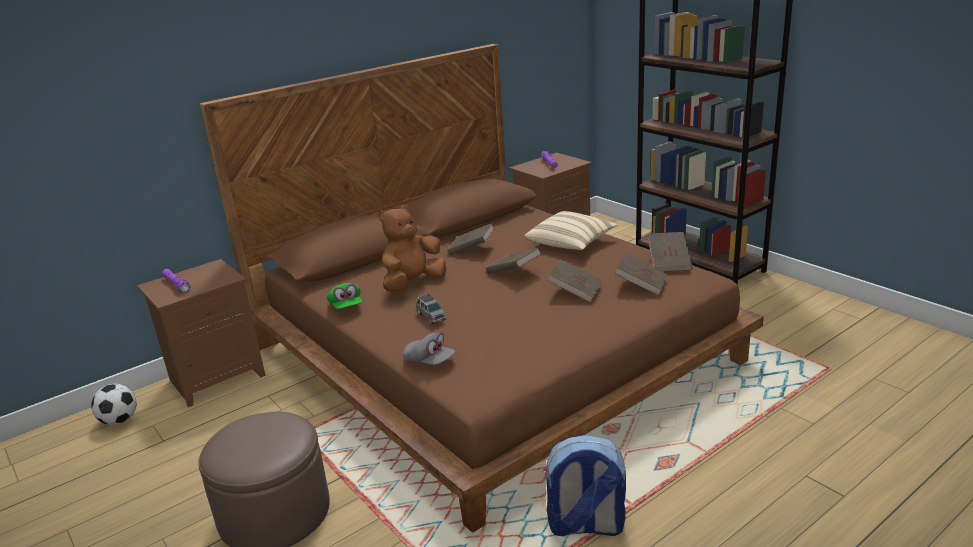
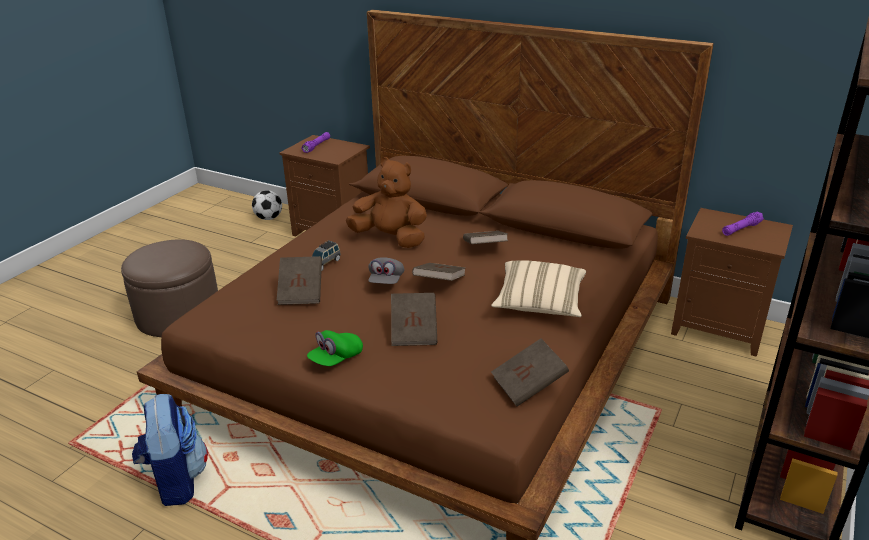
camera: 65 degrees right, 5 degrees up
green cap [327,283,362,309] -> green cap moved to [307,330,363,366]
grey cap [403,332,455,365] -> grey cap moved to [368,257,404,284]
brown book [614,253,668,296] -> brown book moved to [277,256,322,305]

